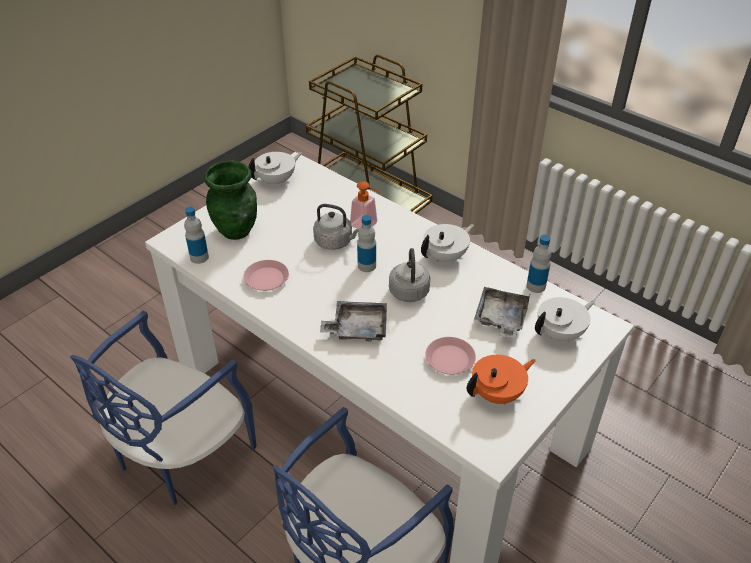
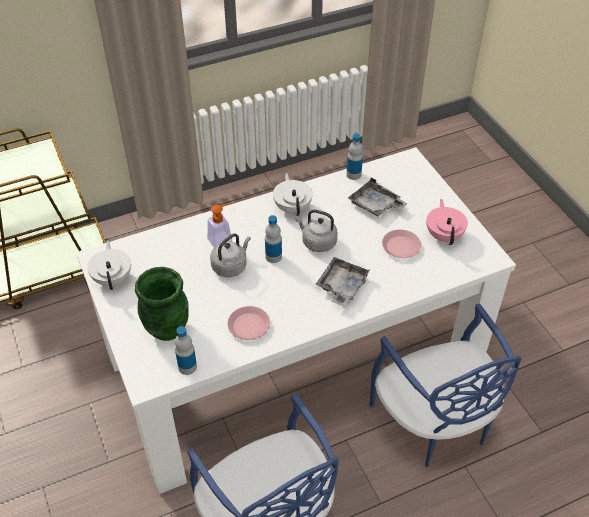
camera: 65 degrees left, 5 degrees up
orange teapot [467,355,536,405] -> pink teapot [426,199,468,245]
white teapot [535,297,595,343] -> none

